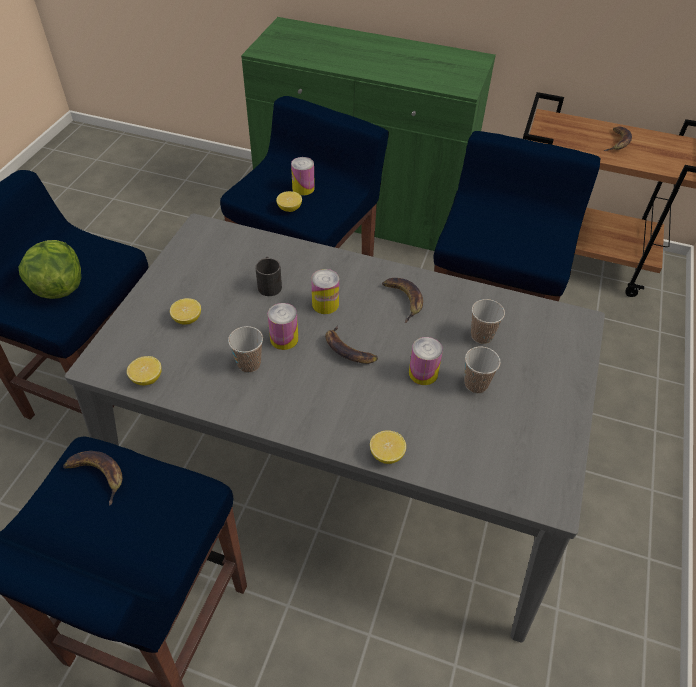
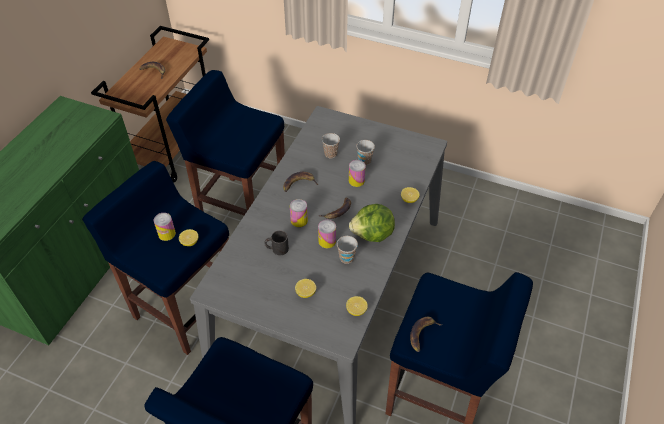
camera: 85 degrees left, 0 degrees up
lettuce [18,240,81,299] -> lettuce moved to [349,204,395,242]

